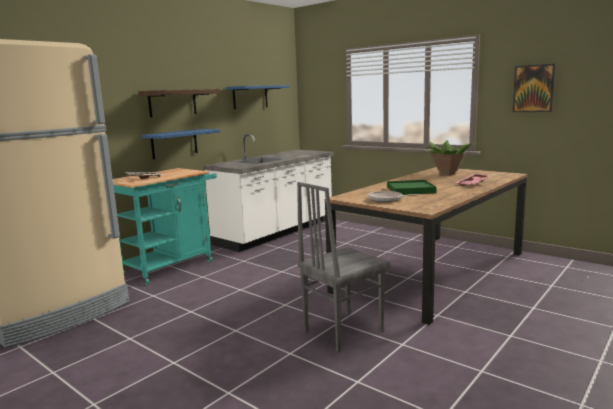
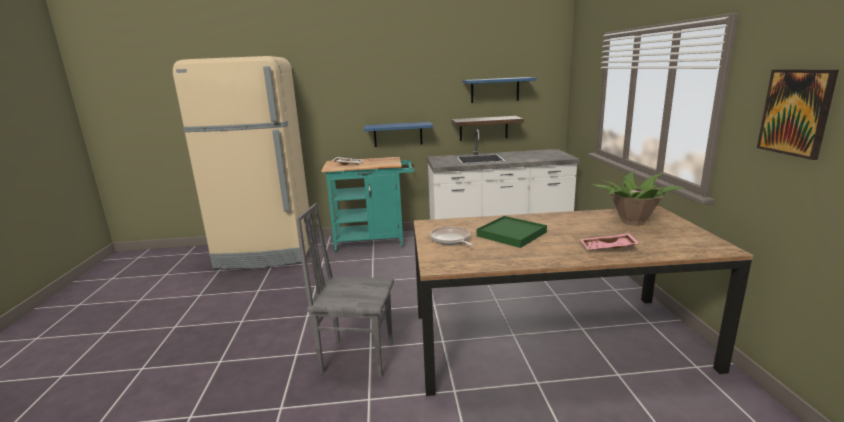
camera: 45 degrees right, 5 degrees up
shelf [139,89,220,117] -> shelf moved to [451,116,524,141]

